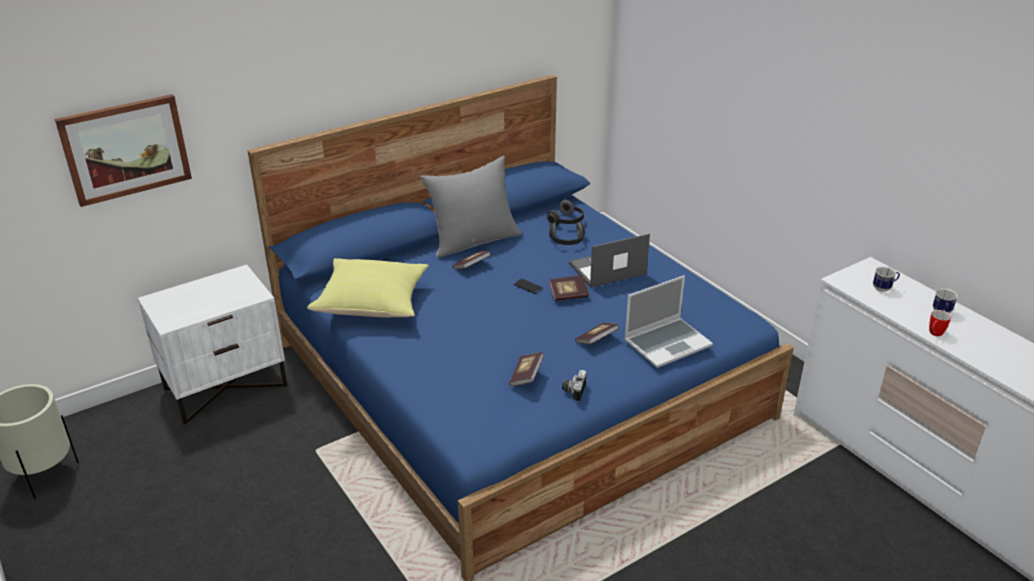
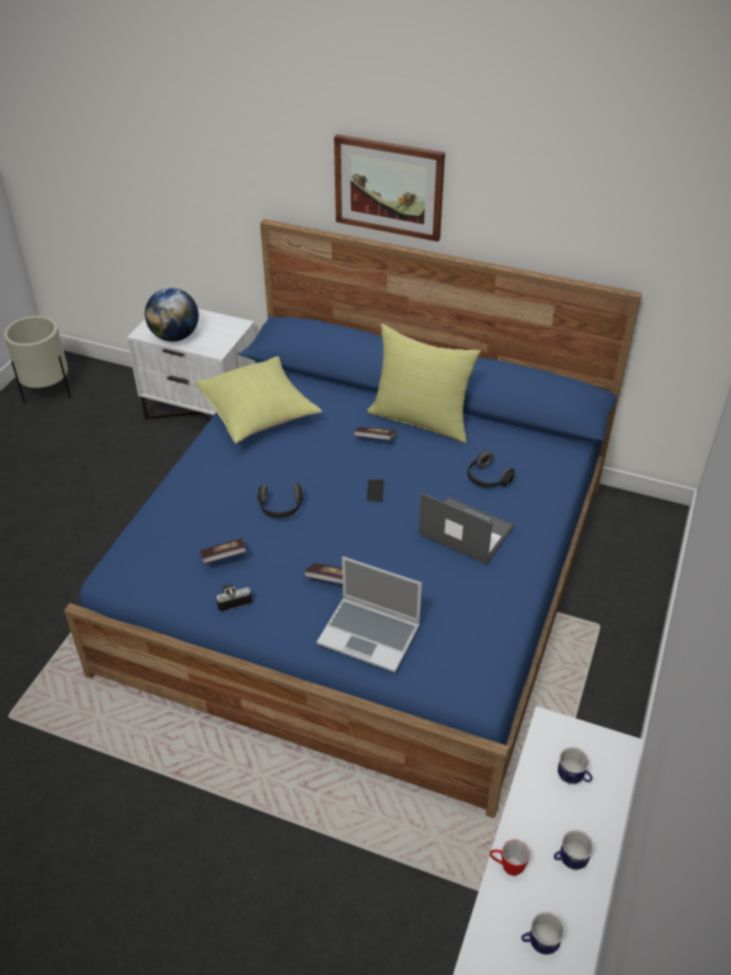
camera: 55 degrees right, 10 degrees up
picture [55,94,192,207] -> picture moved to [334,134,445,242]
grey pillow [421,156,522,257] -> yellow pillow [367,324,481,443]
headphones [547,200,584,226] -> headphones moved to [257,483,303,518]
book [549,275,589,301] -> none
none -> globe [145,288,199,342]
none -> mug [521,912,565,955]

